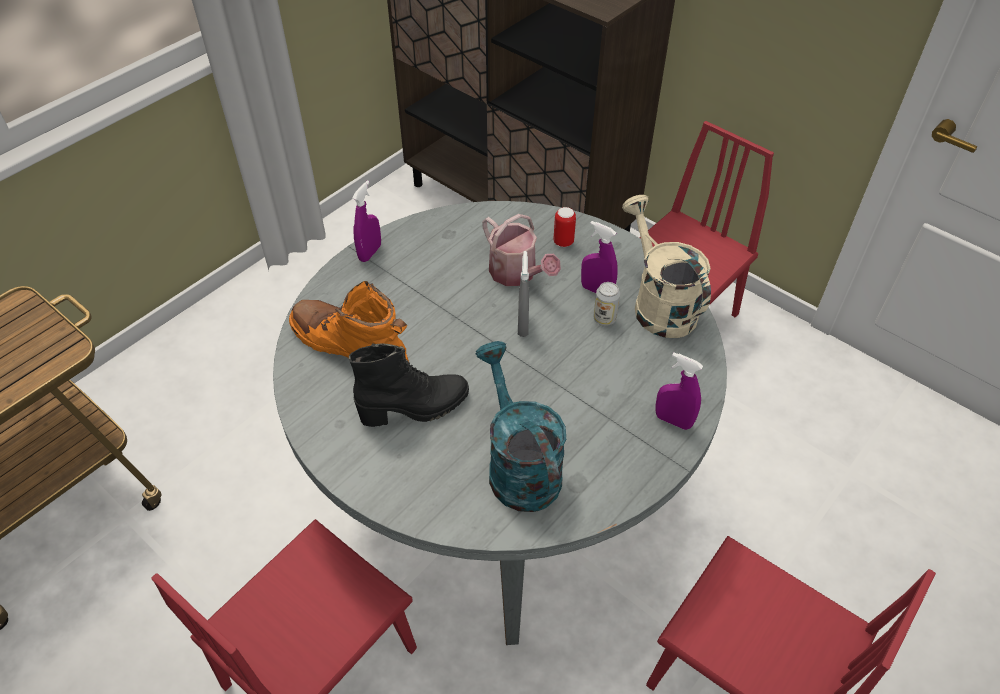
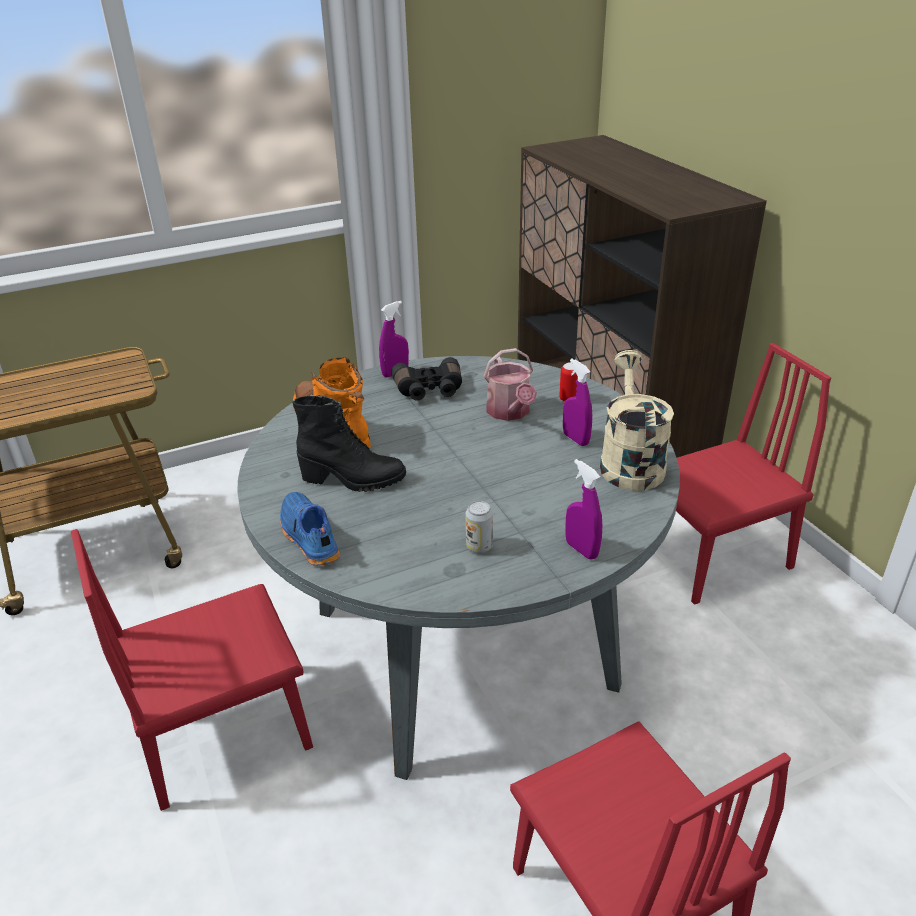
camera: 25 degrees right, 15 degrees down
turquoise watering can [475,341,566,512] -> none
grey spray bottle [518,251,529,337] -> none
can [593,282,620,326] -> can moved to [466,501,493,553]
none -> blue shoe [280,492,340,566]
none -> black binoculars [391,357,462,401]

